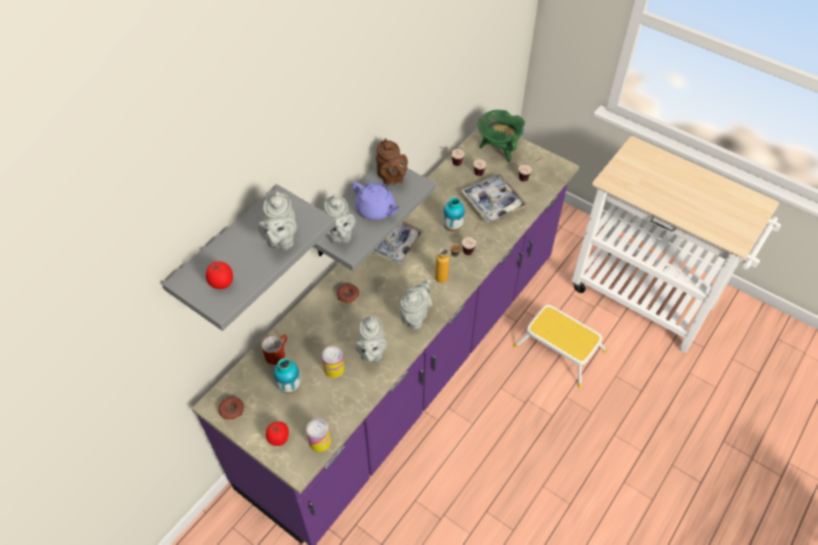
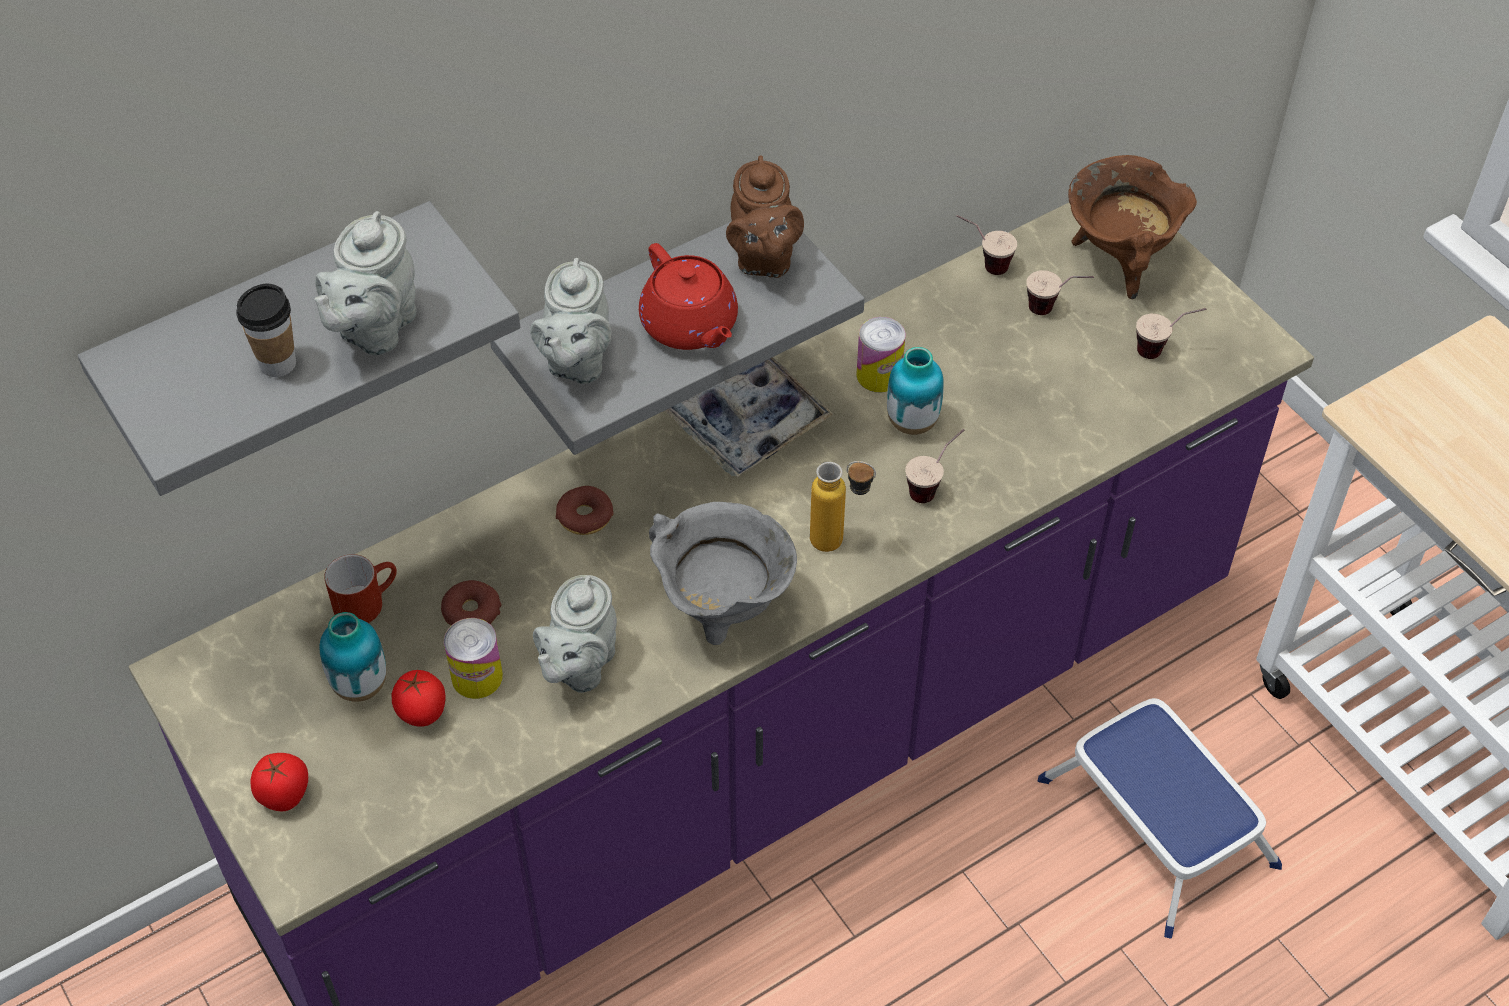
camera: 20 degrees right, 0 degrees up
tomato [206,261,233,289] -> tomato moved to [392,670,446,727]
donut [218,397,245,420] -> donut moved to [441,580,502,625]
can [306,418,331,452] -> can moved to [856,317,905,393]
purple teapot [352,182,401,220] -> red teapot [639,243,738,350]
grey teapot [400,279,432,330] -> grey cooking pot [649,502,797,645]
tray [460,174,528,223] -> none
green cooking pot [477,110,525,162] -> brown cooking pot [1068,155,1197,299]
yellow step ladder [513,305,607,388] -> blue step ladder [1038,698,1282,939]
none -> cup [236,283,296,377]

